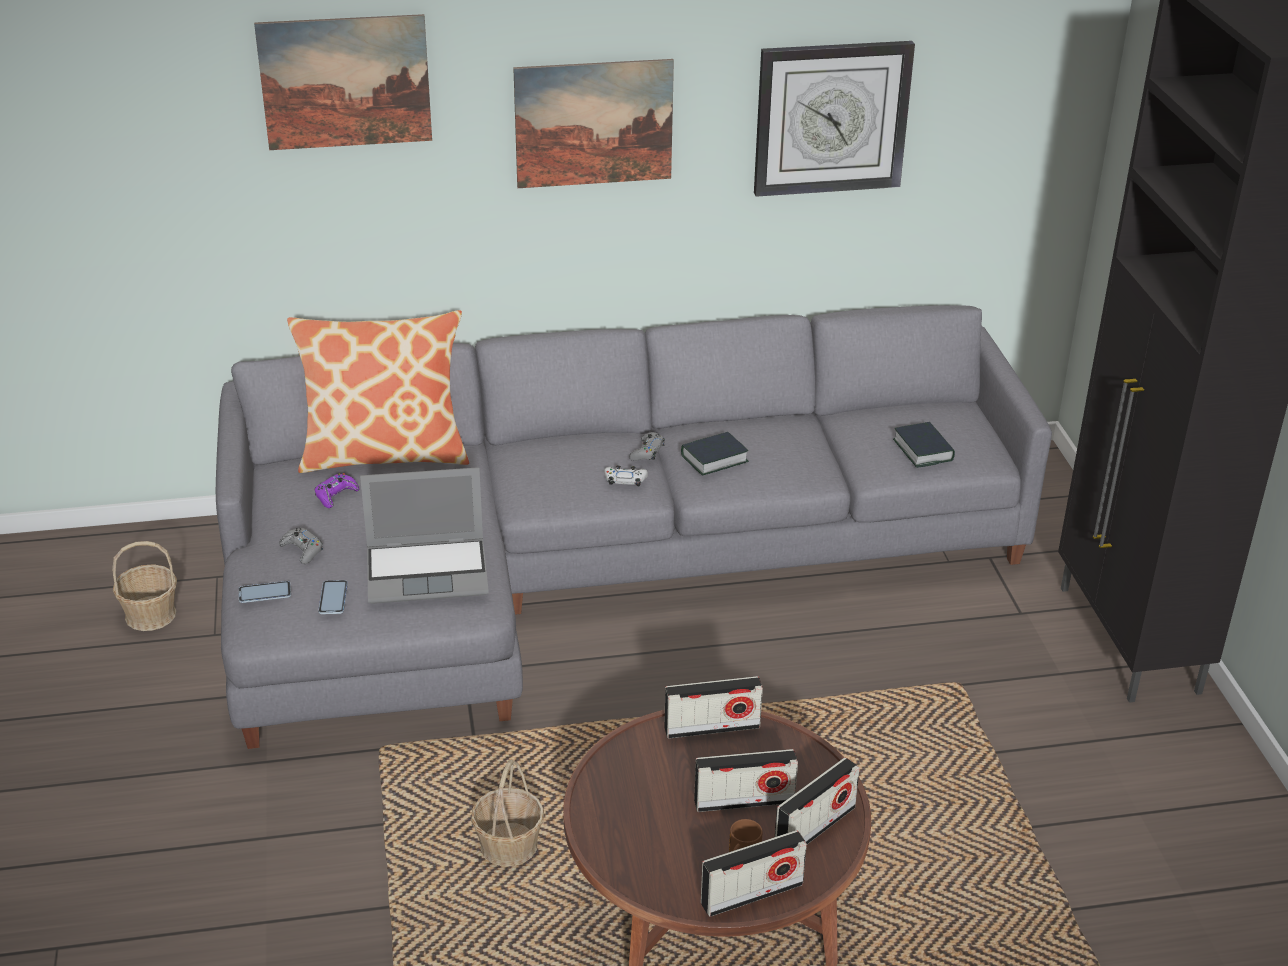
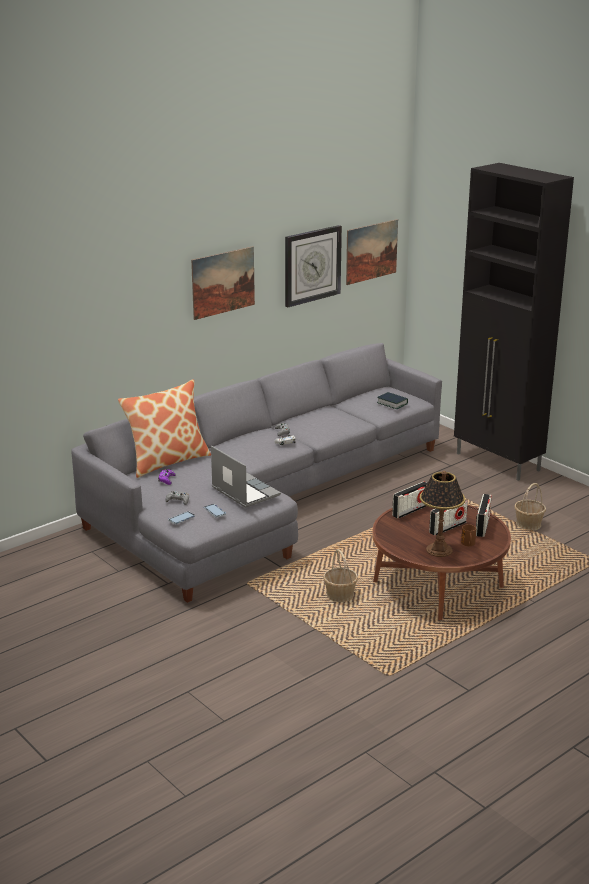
camera: 30 degrees left, 10 degrees down
basket [112,541,177,631] -> basket moved to [514,483,546,531]
picture [254,14,432,150] -> picture moved to [346,219,398,285]
laptop [360,467,489,604] -> laptop turned 90 degrees counterclockwise [211,445,281,508]
book [681,432,749,475] -> none
radio [701,830,807,917] -> none
none -> table lamp [420,471,465,557]

